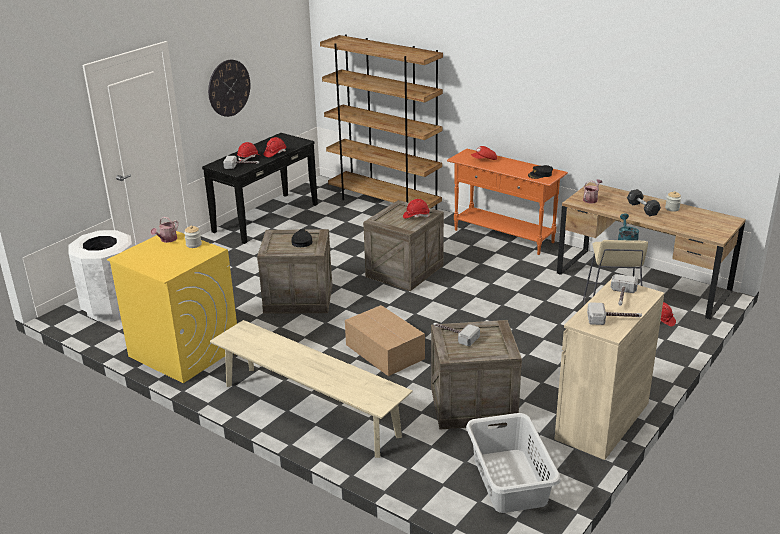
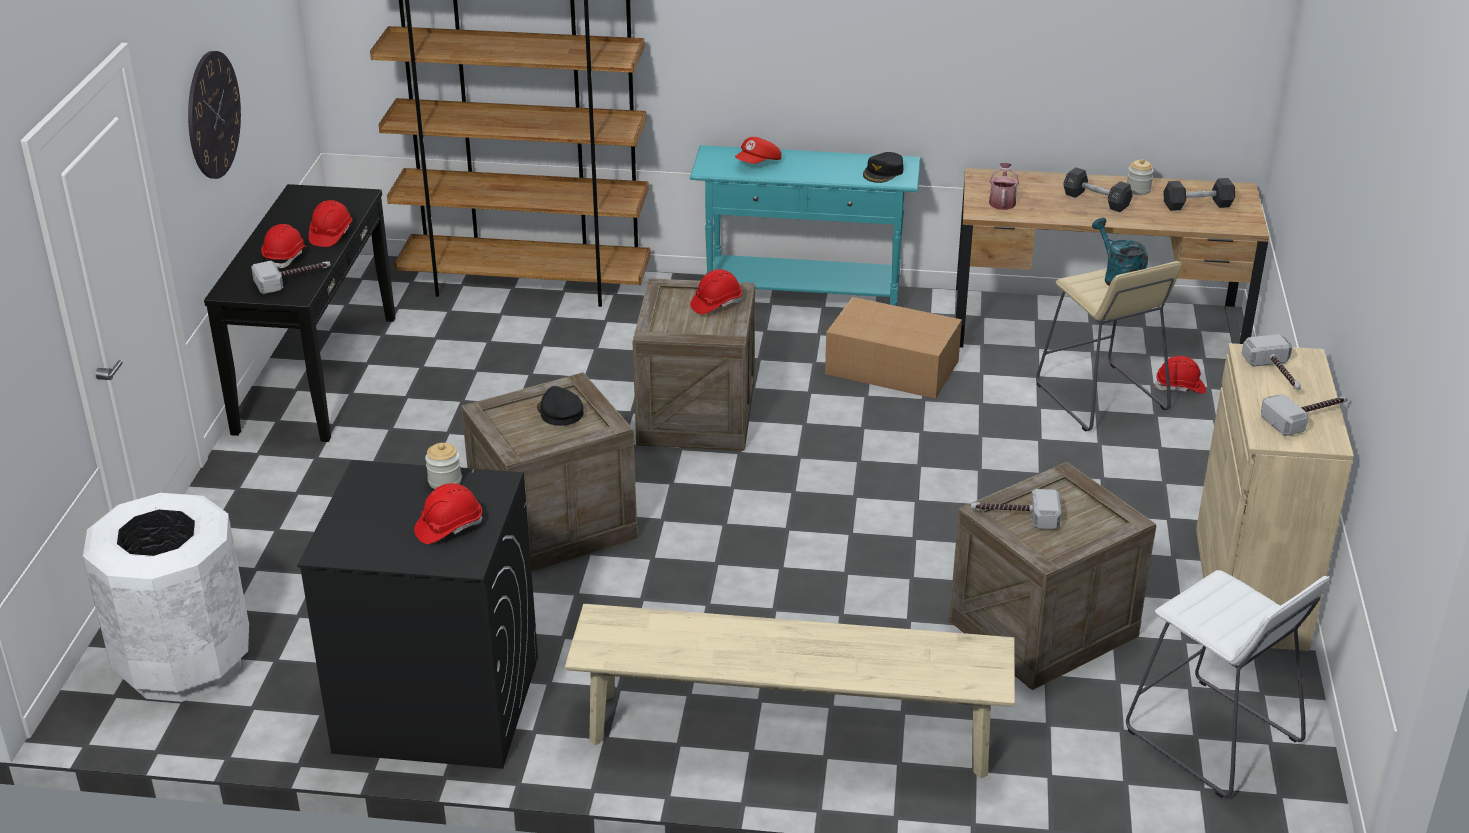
camera: 30 degrees left, 5 degrees up
yellow washing machine [107,231,237,383] -> black washing machine [297,460,538,769]
watering can [151,217,178,243] -> none
cardboard box [345,305,425,376] -> cardboard box moved to [825,297,962,399]
orange console table [447,149,568,255] -> turquoise console table [690,145,921,306]
grey laundry basket [466,413,561,513] -> white stool [1126,570,1330,798]
none -> red hard hat [414,483,482,544]
none -> black dumbbell [1163,178,1235,211]

